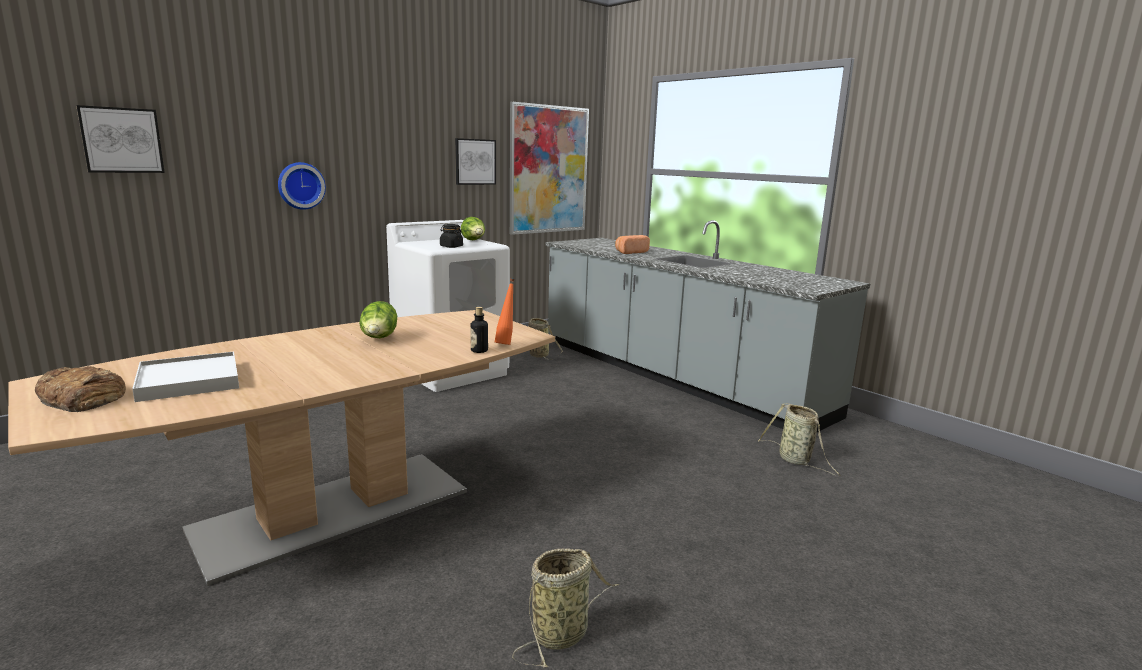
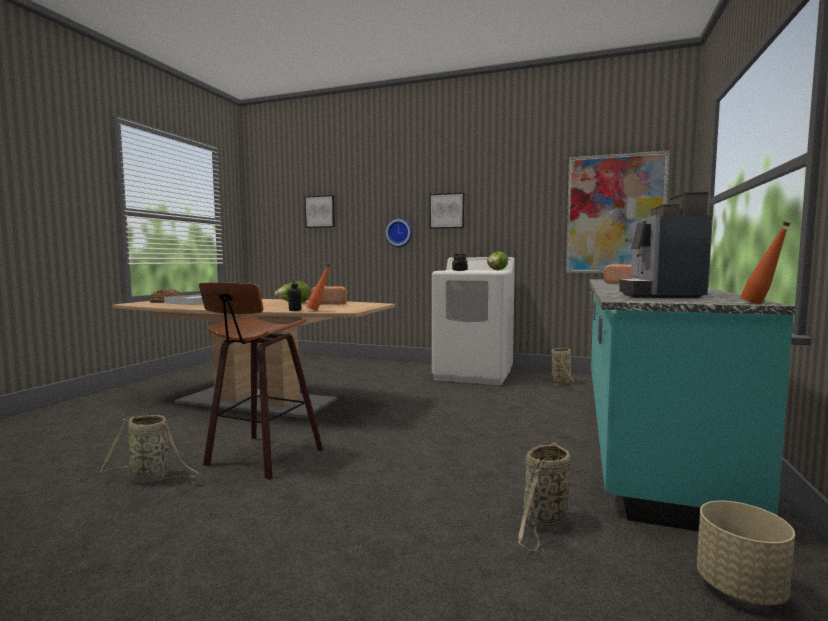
camera: 60 degrees right, 10 degrees down
picture [455,138,496,185] -> picture moved to [430,193,464,229]
grey counter [545,220,870,432] -> turquoise counter [589,279,795,532]
none -> stool [199,282,323,480]
none -> bread [311,286,347,305]
none -> coffee machine [619,191,712,298]
none -> beige planter [697,501,795,605]
none -> orange bottle [741,221,791,304]

